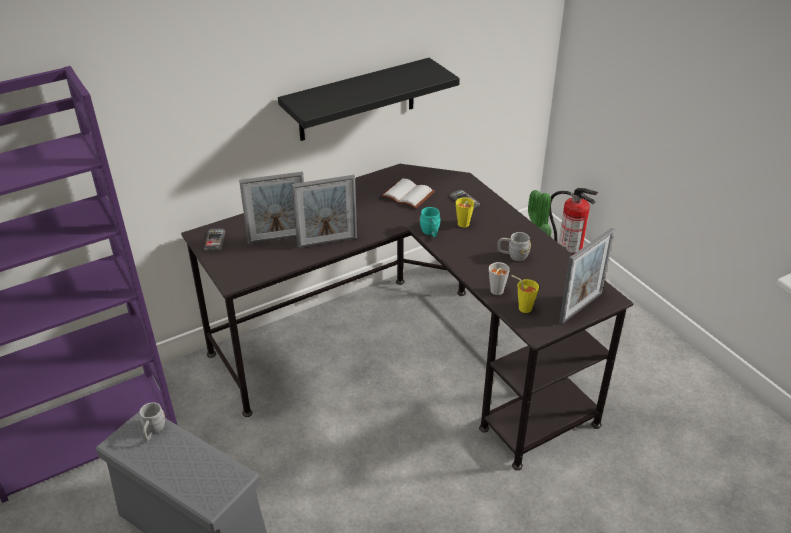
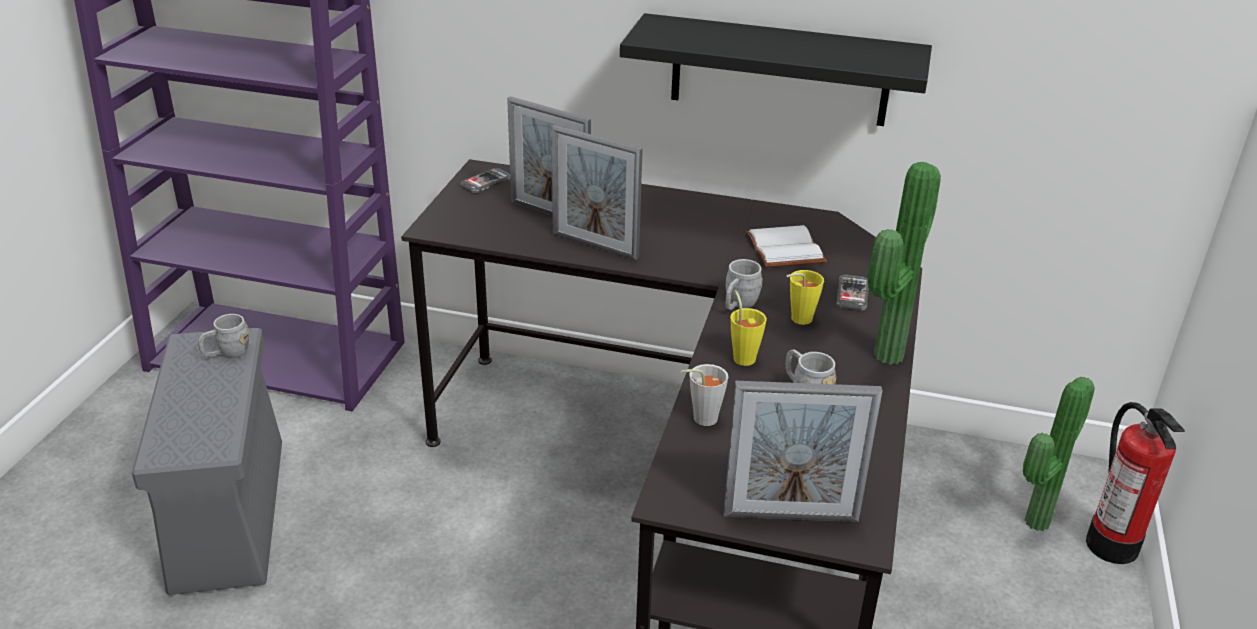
camera: 45 degrees right, 5 degrees down
turquoise mug [420,207,440,238] -> grey mug [726,259,763,310]
yellow cup [511,275,539,313] -> yellow cup moved to [730,290,767,366]
none -> potted plant [868,162,941,365]

